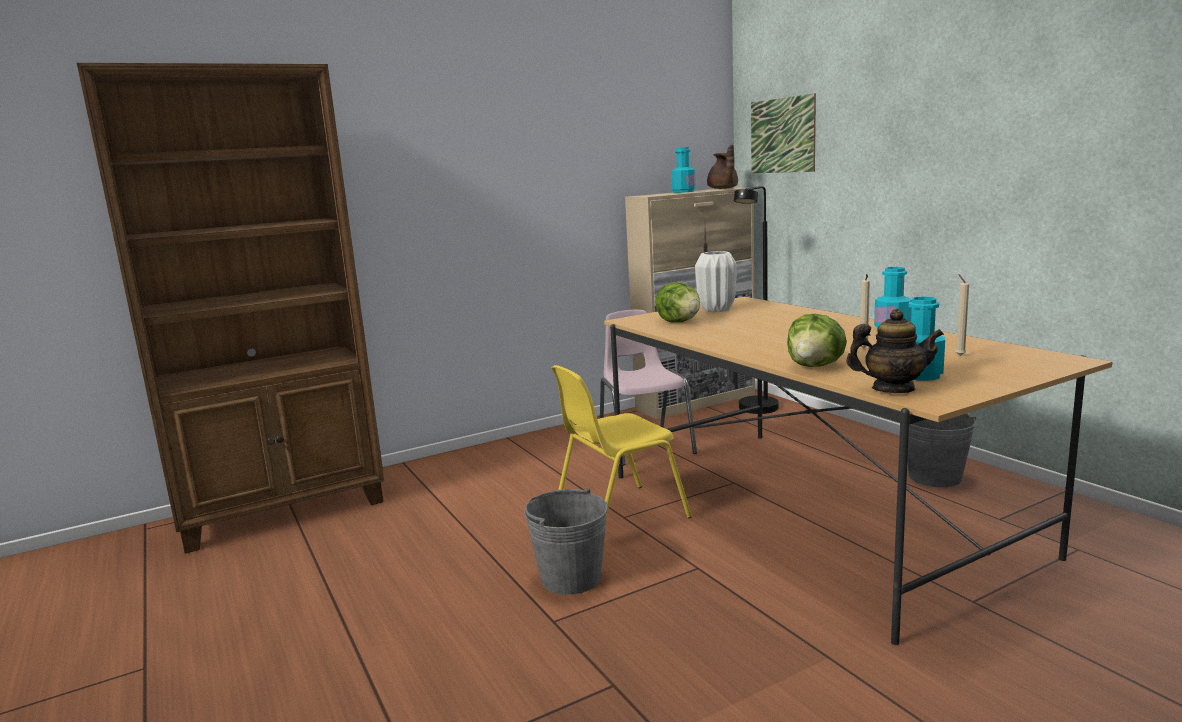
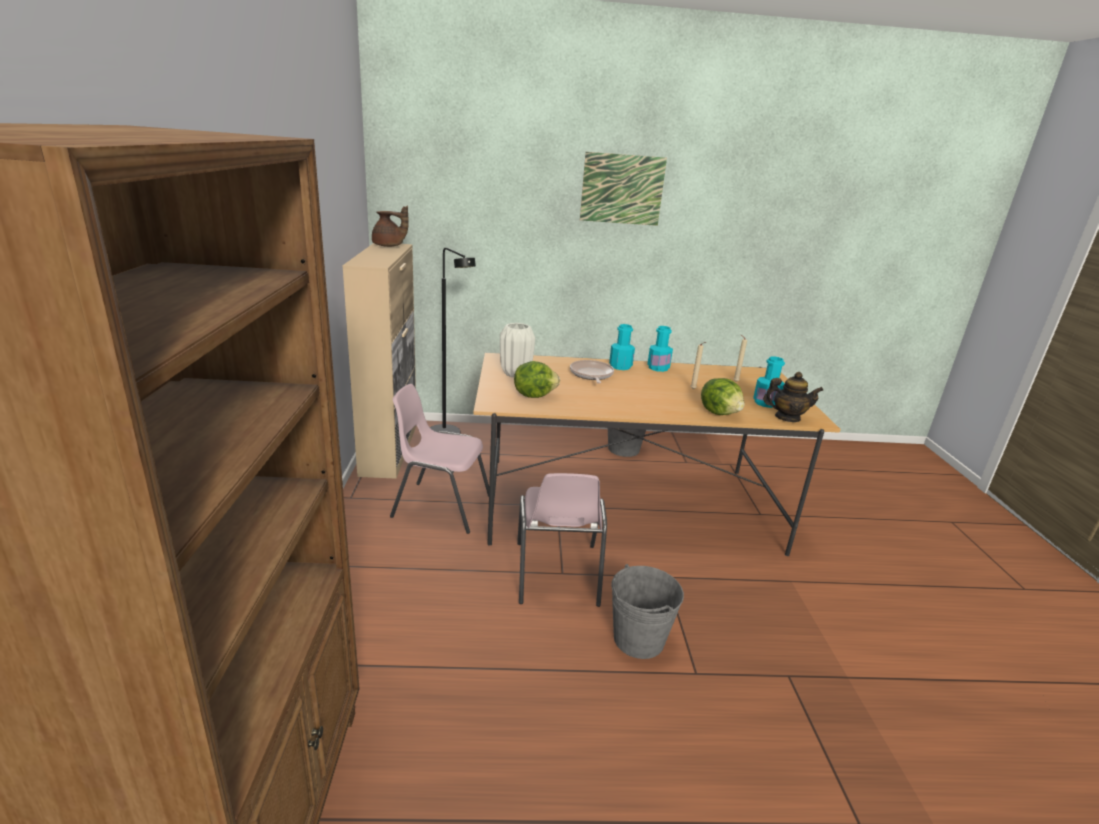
camera: 65 degrees left, 10 degrees up
yellow chair [552,365,692,518] -> pink chair [517,473,607,607]
turquoise bottle [671,147,696,193] -> turquoise bottle moved to [609,324,635,370]
picture [751,93,816,173] -> picture moved to [580,152,667,226]
teapot [846,309,944,393] -> teapot turned 60 degrees clockwise [763,372,824,422]
none -> frying pan [570,360,614,384]

